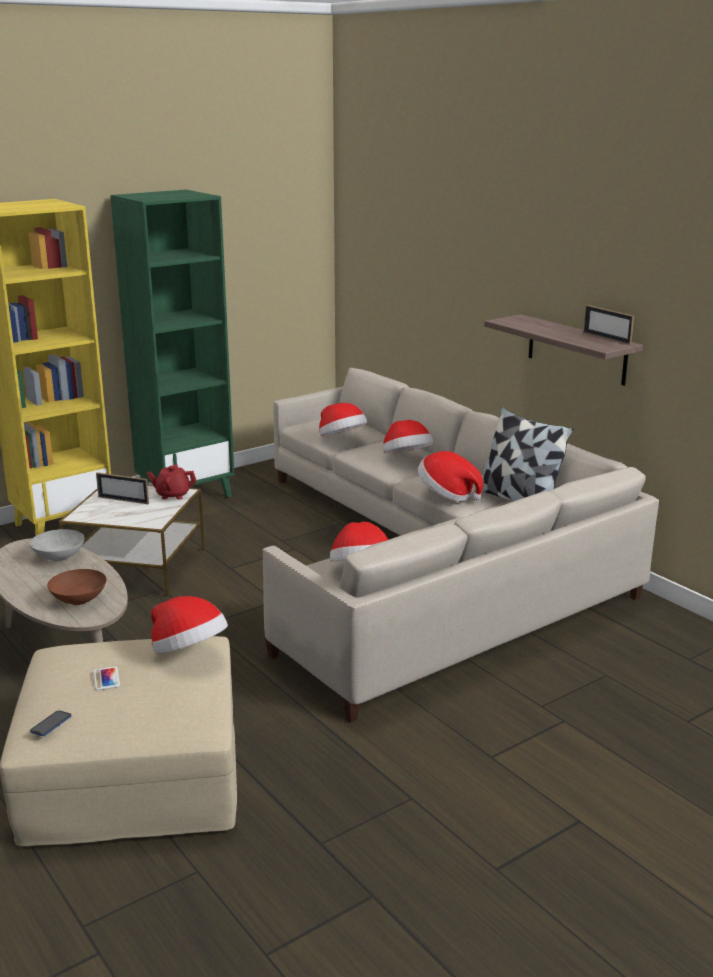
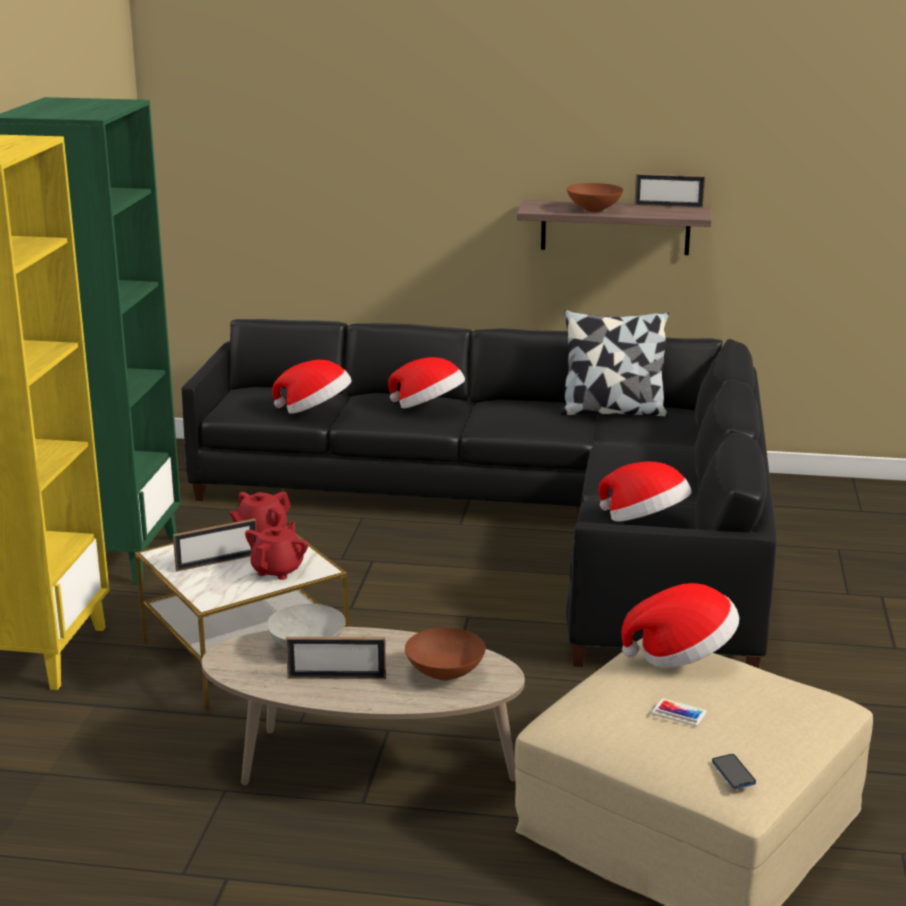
camera: 45 degrees left, 0 degrees up
beige sofa [263,368,659,722] -> black sofa [182,319,777,668]
hat [418,451,483,502] -> none
none -> red teapot [245,521,308,580]
none -> picture frame [286,637,386,679]
none -> brown bowl [567,183,623,212]

